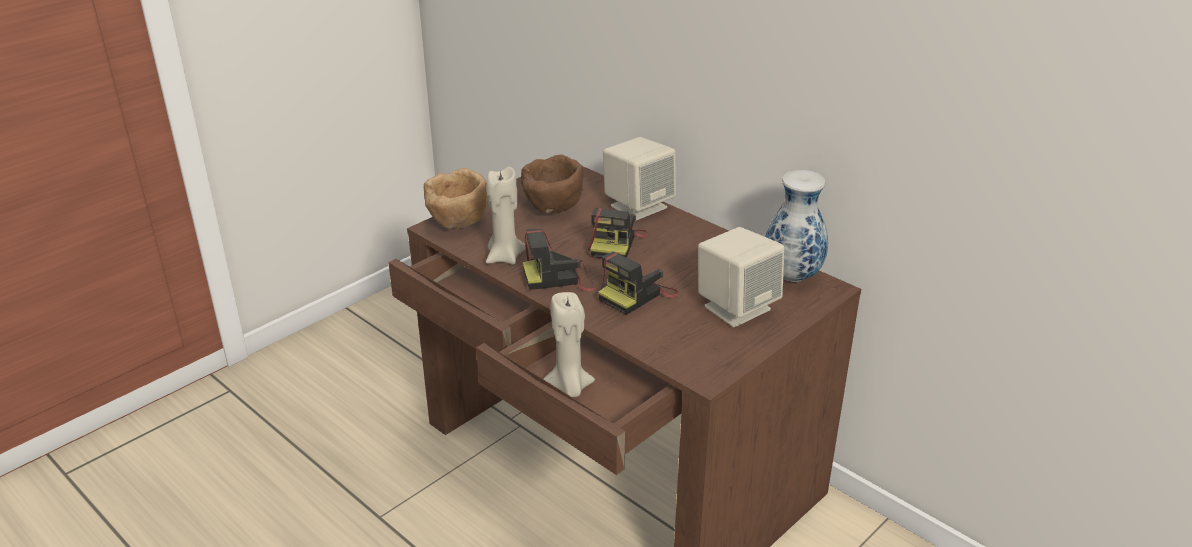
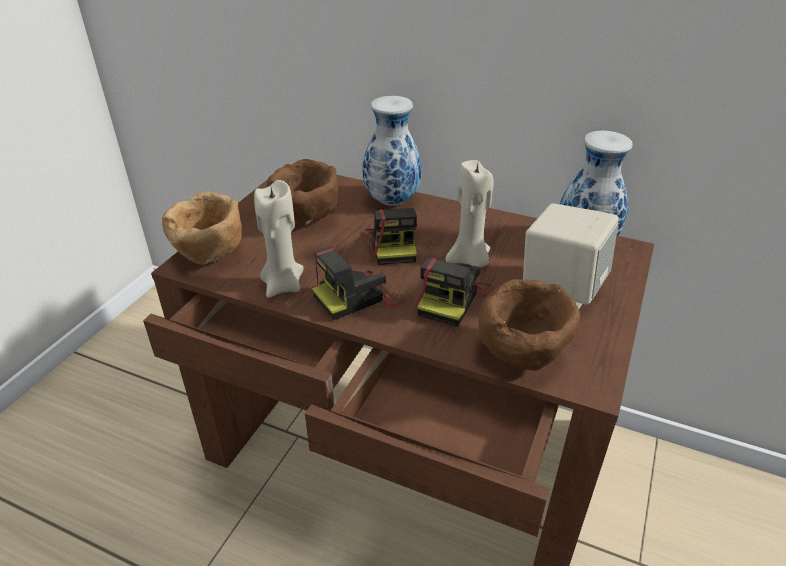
camera: 20 degrees left, 5 degrees up
beige candle [544,292,595,397] -> beige candle moved to [446,160,494,267]
beige speaker [603,137,676,220] -> vase [362,96,422,206]
none -> brown bowl [479,279,580,370]

